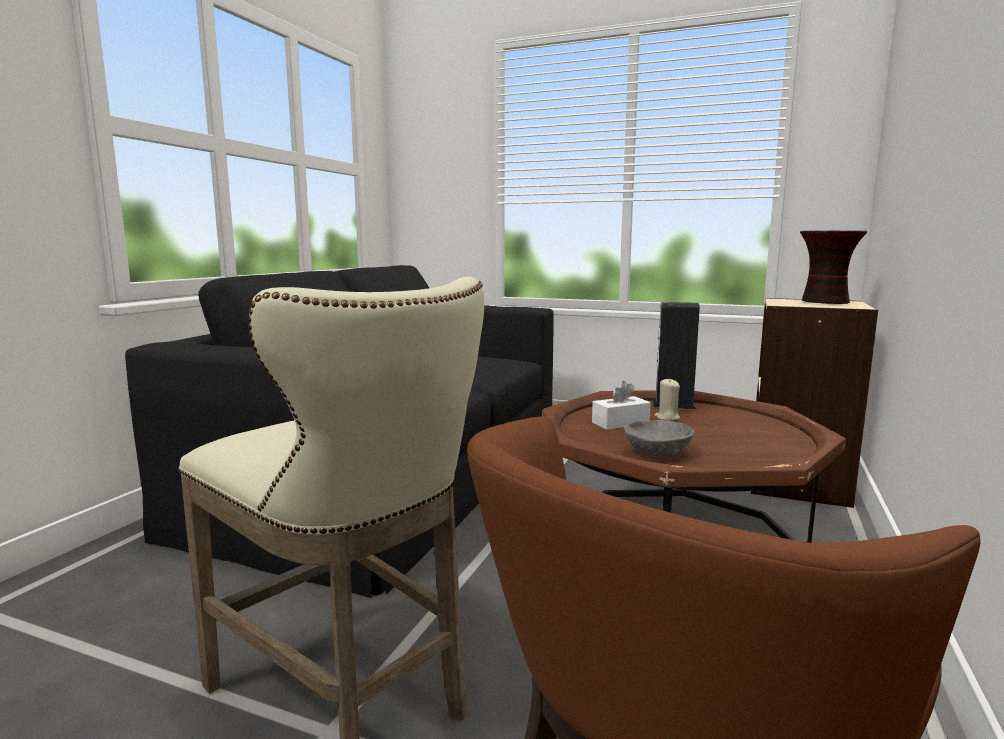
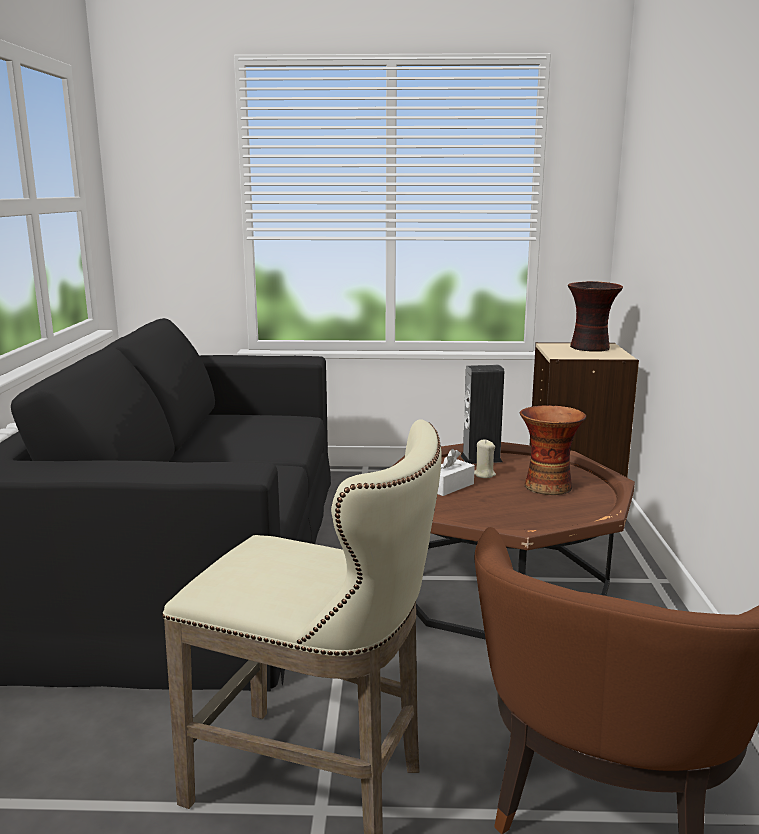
camera: 20 degrees left, 5 degrees up
grey bowl [624,420,694,457] -> none
none -> vase [520,405,586,495]

